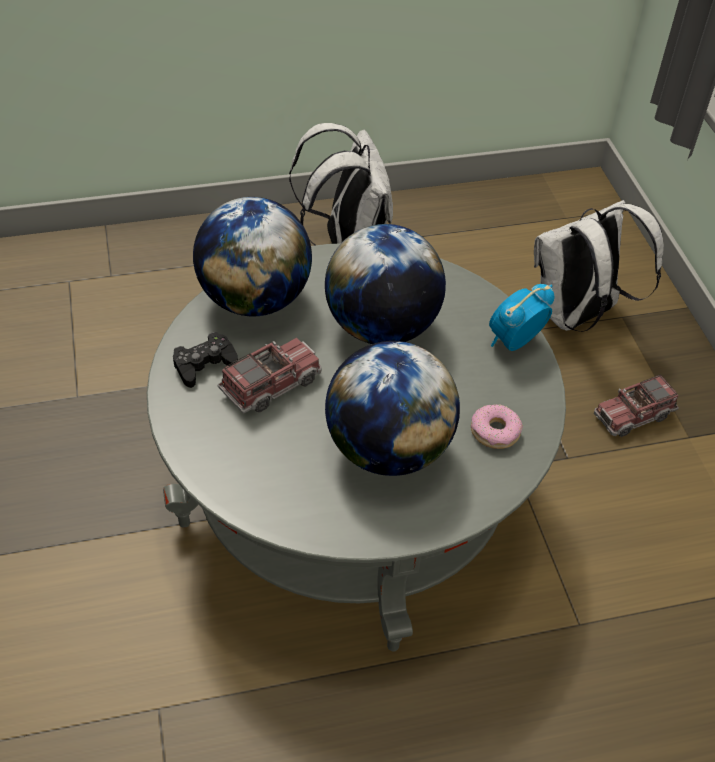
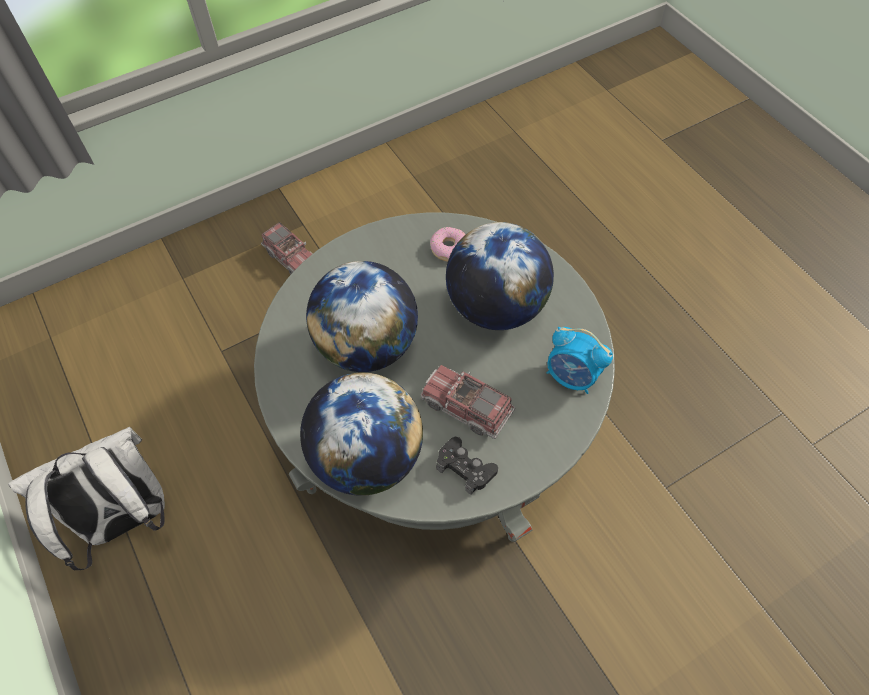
camera: 105 degrees left, 10 degrees up
alarm clock [489,284,554,351] -> alarm clock moved to [546,327,613,394]
white backpack [534,200,664,332] -> none

